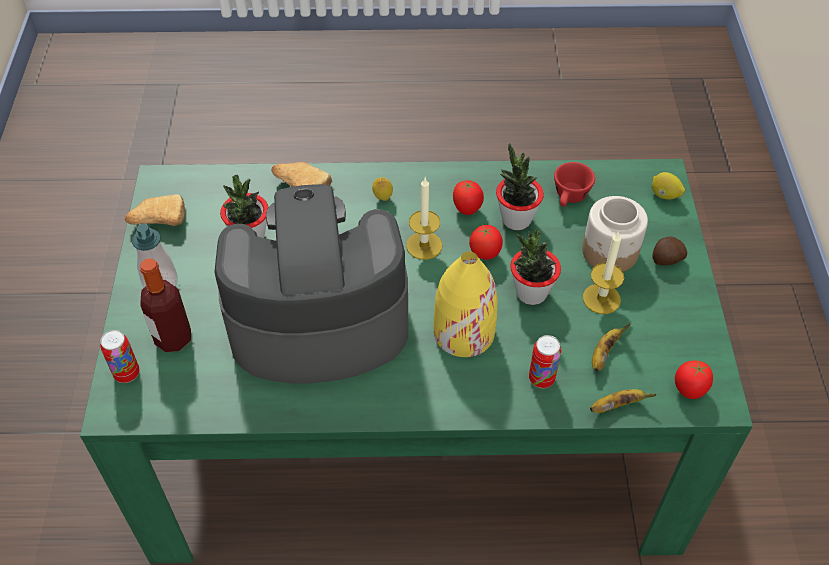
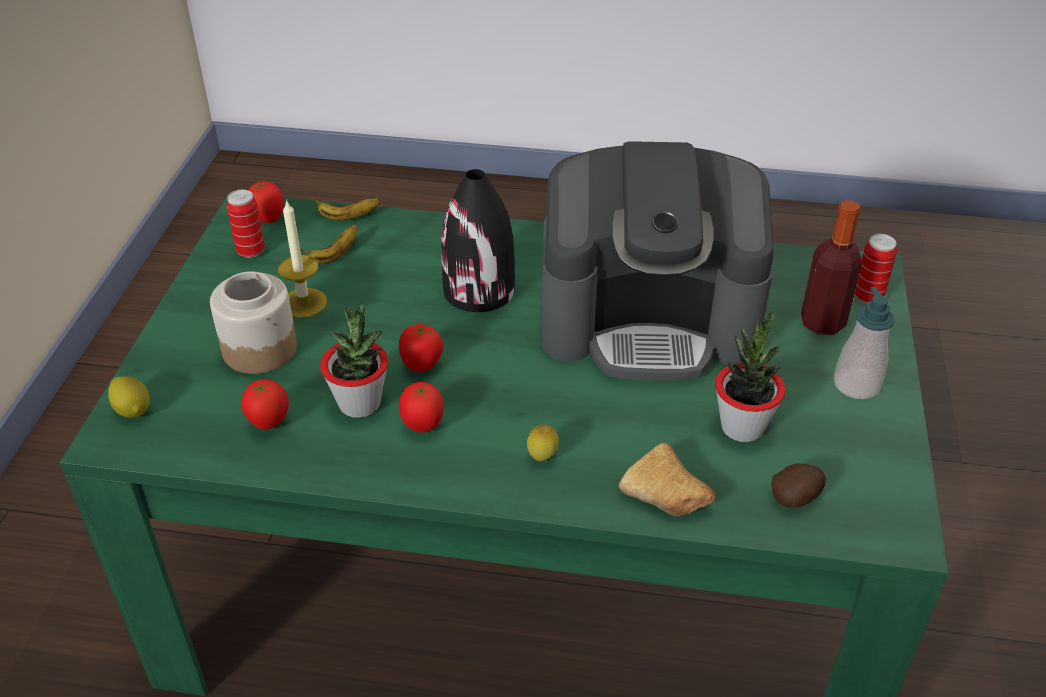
camera: 170 degrees left, 10 degrees down
bread [125,194,185,226] -> none
candle [406,178,442,260] -> none
yellow vase [434,251,497,357] -> black vase [441,169,515,312]
potted plant [510,230,561,305] -> none
can [529,335,561,388] -> can moved to [226,190,265,258]
red cup [554,162,595,207] -> tomato [241,379,289,430]
potato [652,236,687,266] -> potato moved to [771,463,826,508]

